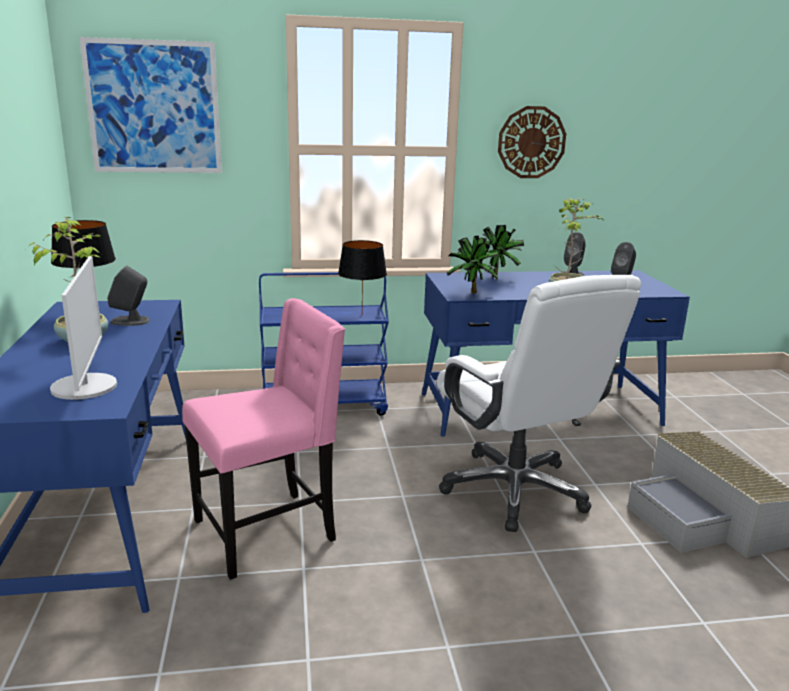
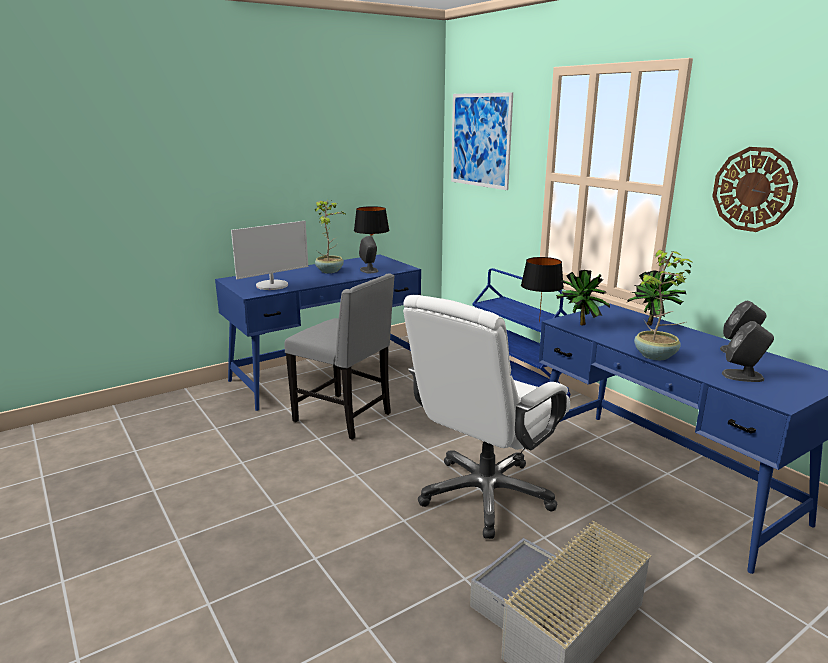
camera: 65 degrees right, 0 degrees up
pink chair [182,298,345,580] -> grey chair [284,273,395,440]

